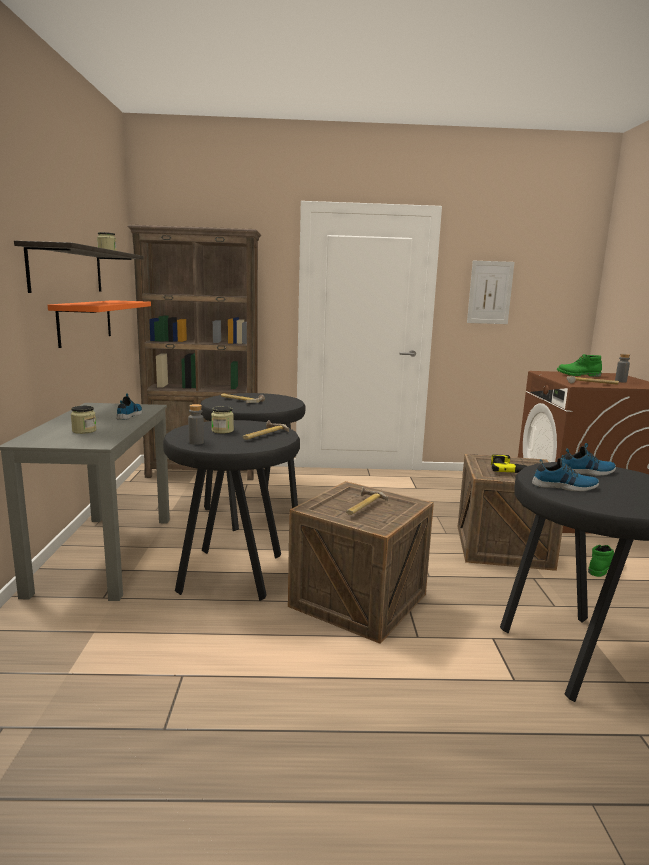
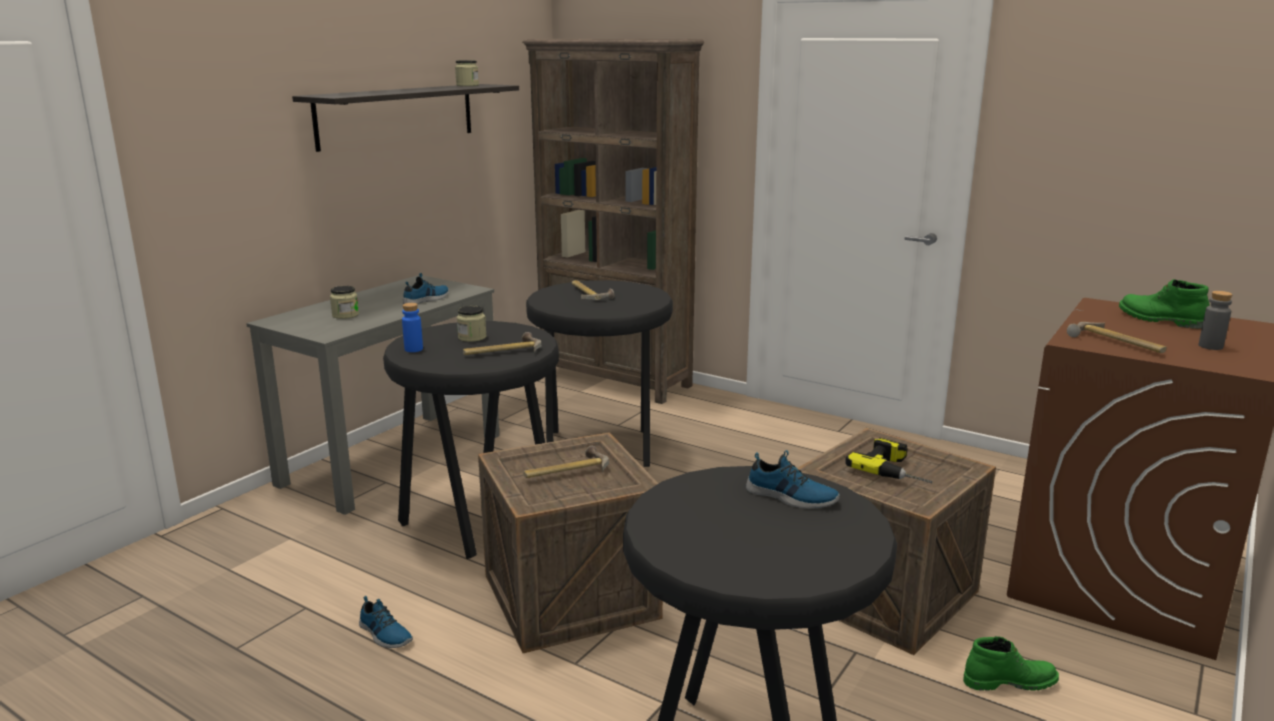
camera: 35 degrees right, 5 degrees up
orange shelf [48,300,151,348] -> none
grey bottle [188,404,204,445] -> blue bottle [402,303,423,352]
picture [467,261,515,324] -> none
shoe [532,455,599,491] -> shoe moved to [359,596,413,648]

